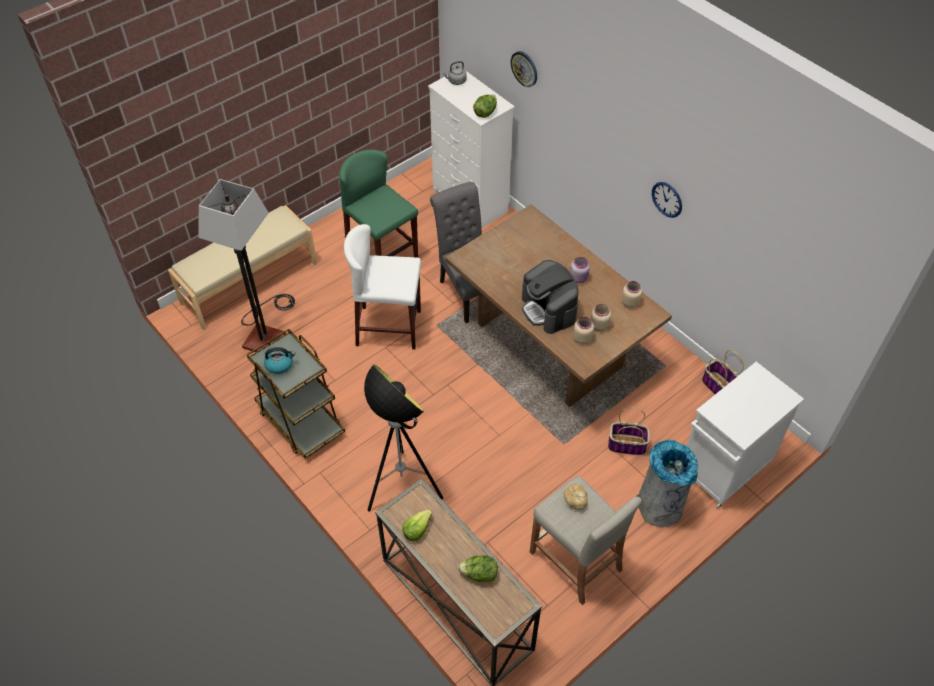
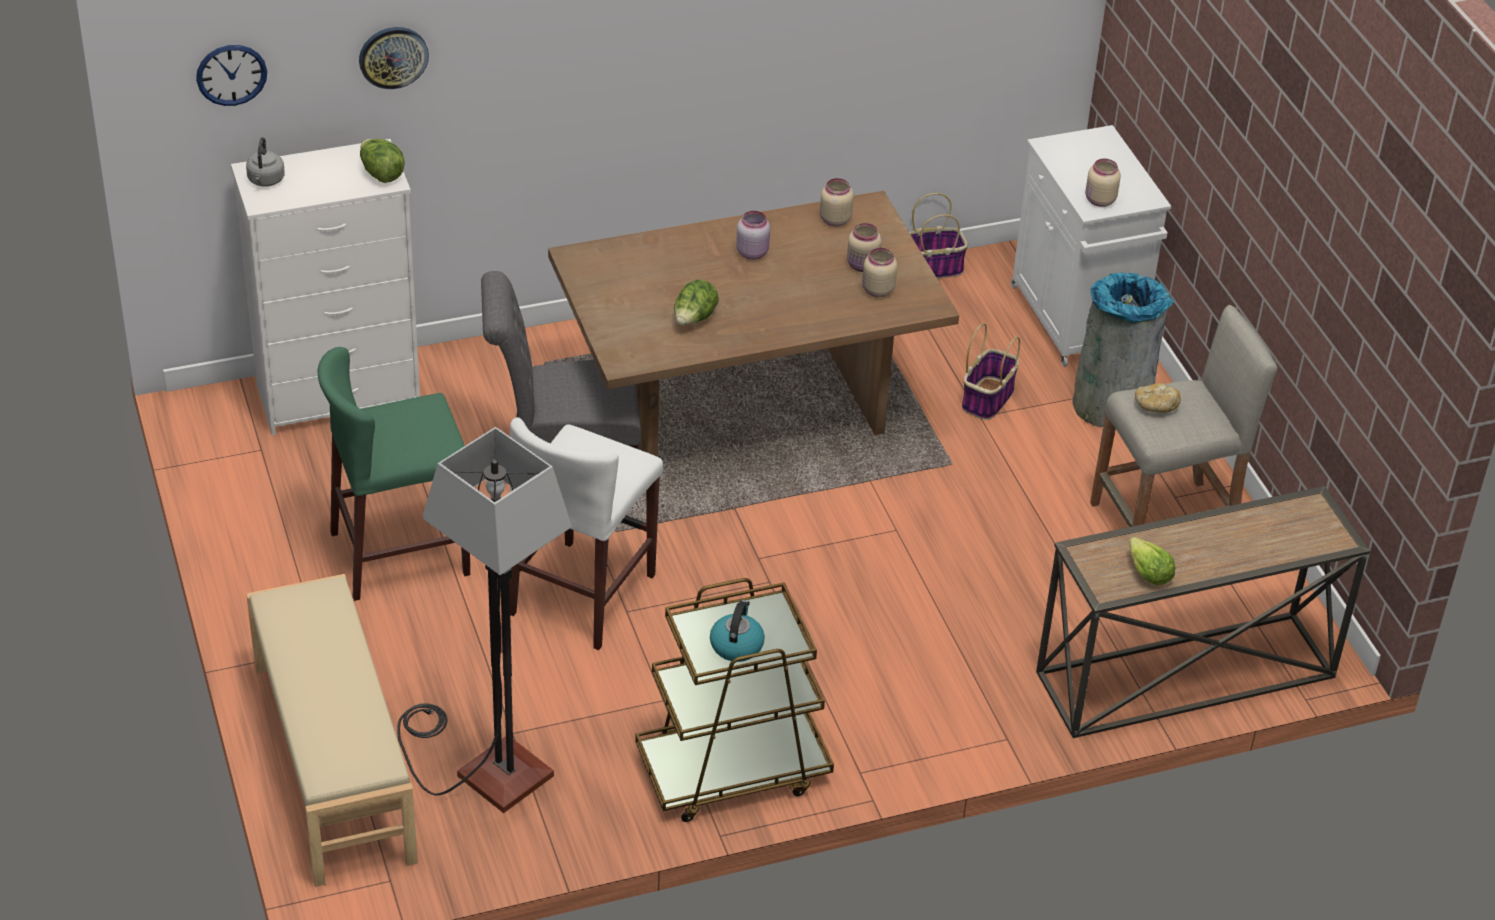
camera: 70 degrees left, 10 degrees down
floor lamp [364,364,443,512] -> none
lettuce [458,555,498,582] -> lettuce moved to [674,279,719,325]
coffee machine [522,260,578,334] -> none
wall clock [652,182,682,218] -> wall clock moved to [196,45,267,106]
none -> beige jar [1085,158,1121,207]

